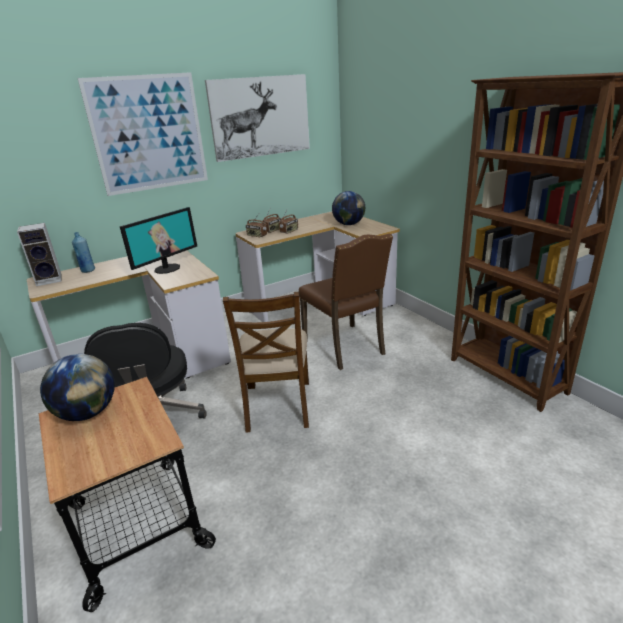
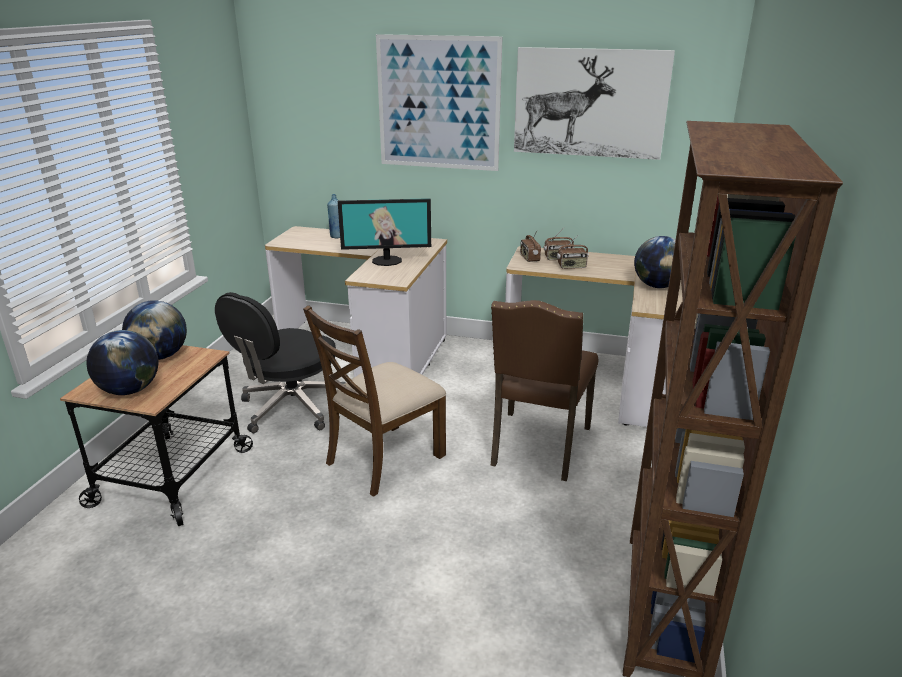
camera: 45 degrees right, 0 degrees up
speaker [17,223,62,286] -> none
none -> globe [86,330,159,395]

